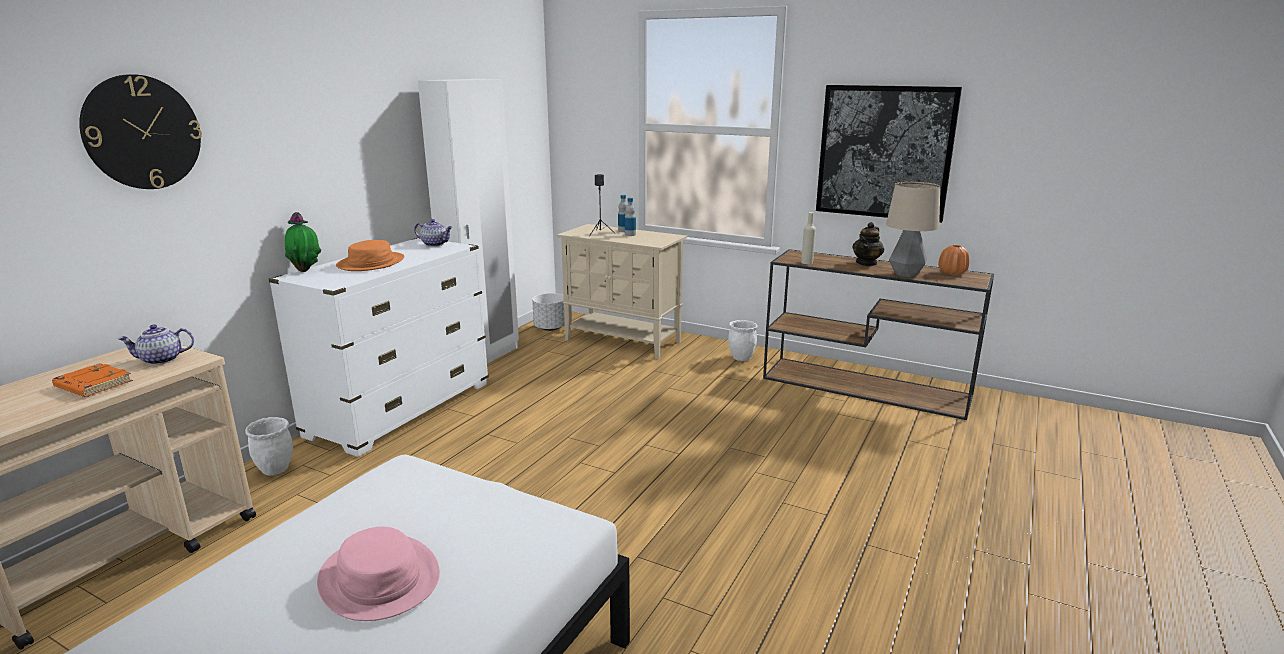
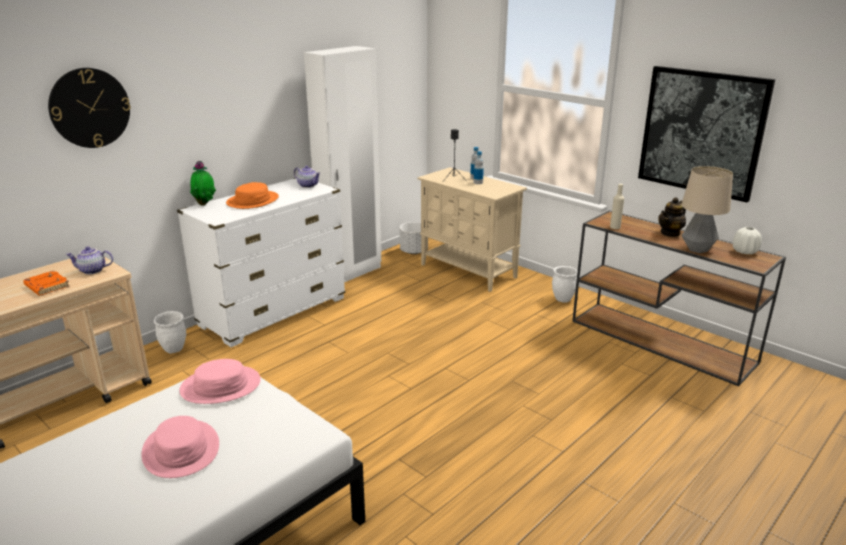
camera: 15 degrees right, 5 degrees up
orange vase [938,245,969,275] -> white vase [733,227,762,254]
none -> pink hat [179,359,261,404]

